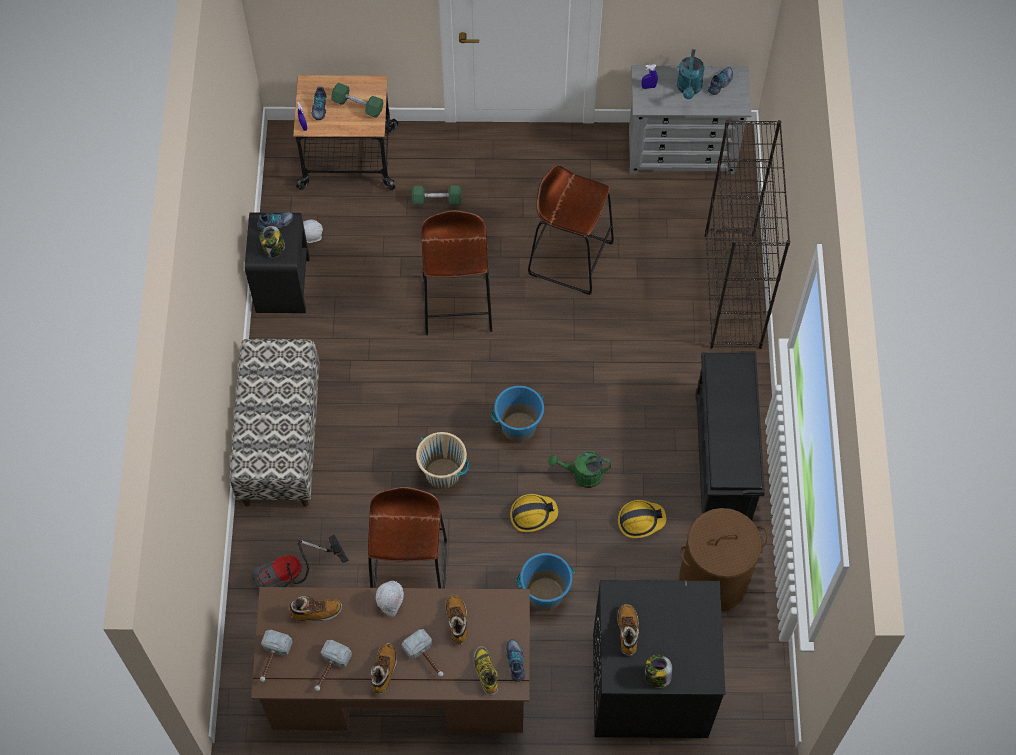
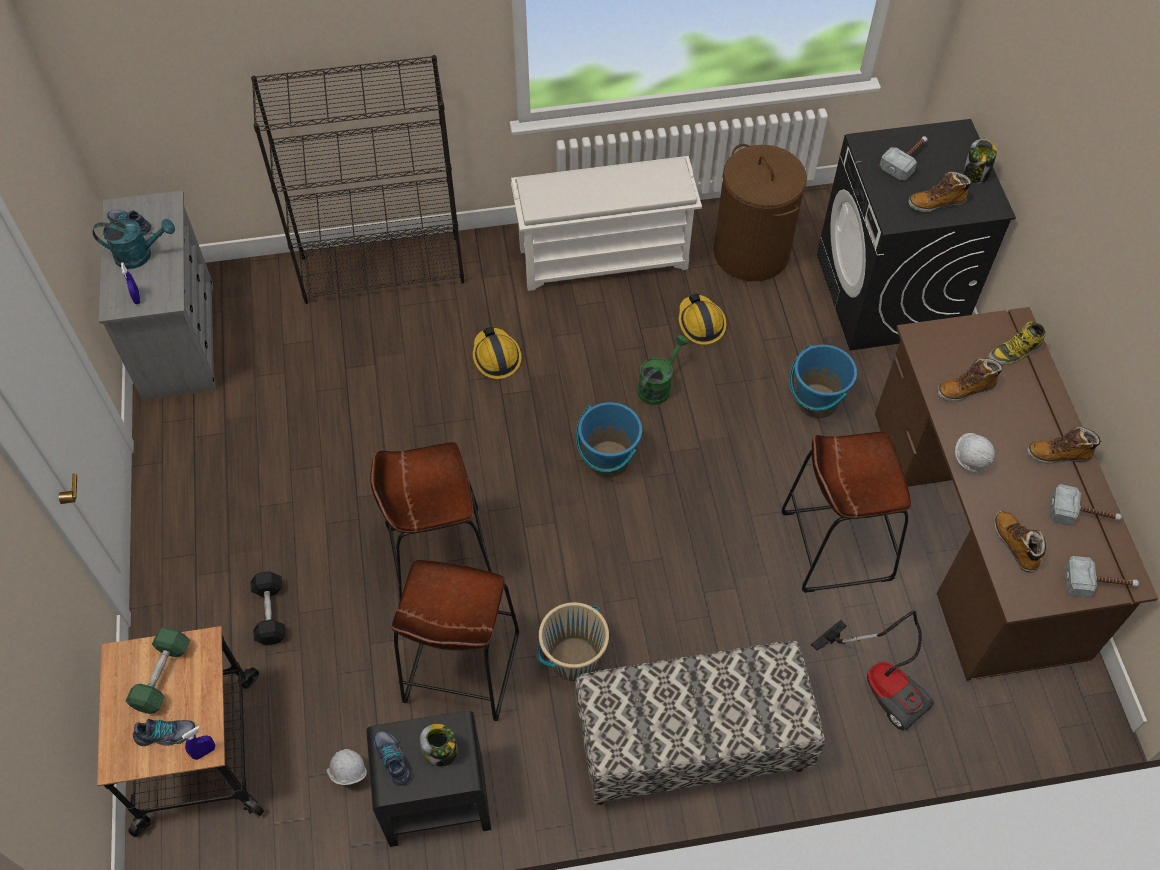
camera: 100 degrees left, 5 degrees down
hammer [402,629,444,677] -> hammer moved to [880,136,928,180]
green dumbbell [412,185,461,205] -> black dumbbell [251,571,286,645]
beige bucket [416,432,469,489] -> beige bucket moved to [537,602,609,681]
shoe [506,639,525,682] -> none
hard hat [510,494,558,532] -> hard hat moved to [473,327,521,379]
brown stool [528,165,614,295] -> brown stool moved to [391,560,519,721]
green watering can [548,451,611,488] -> green watering can turned 135 degrees counterclockwise [638,335,689,405]
black shoe rack [695,351,765,521] -> white shoe rack [511,156,702,291]

